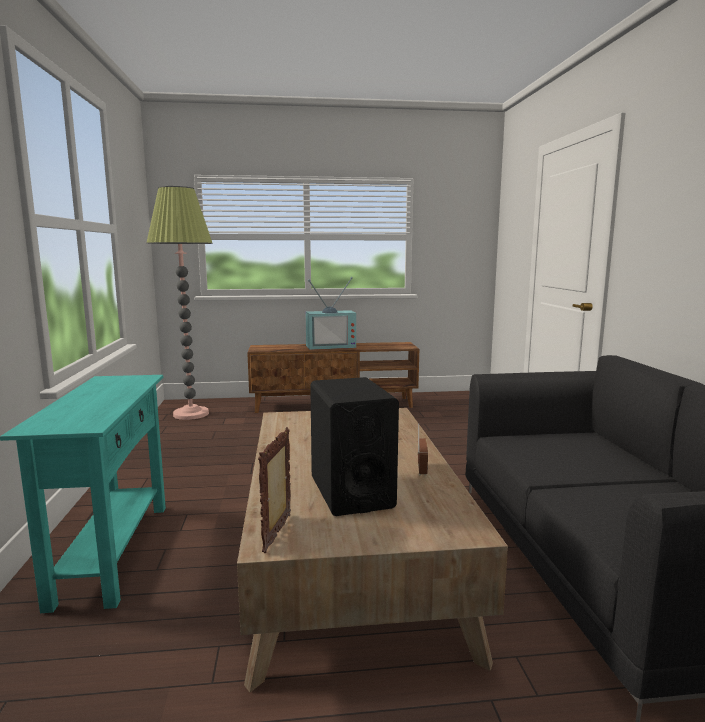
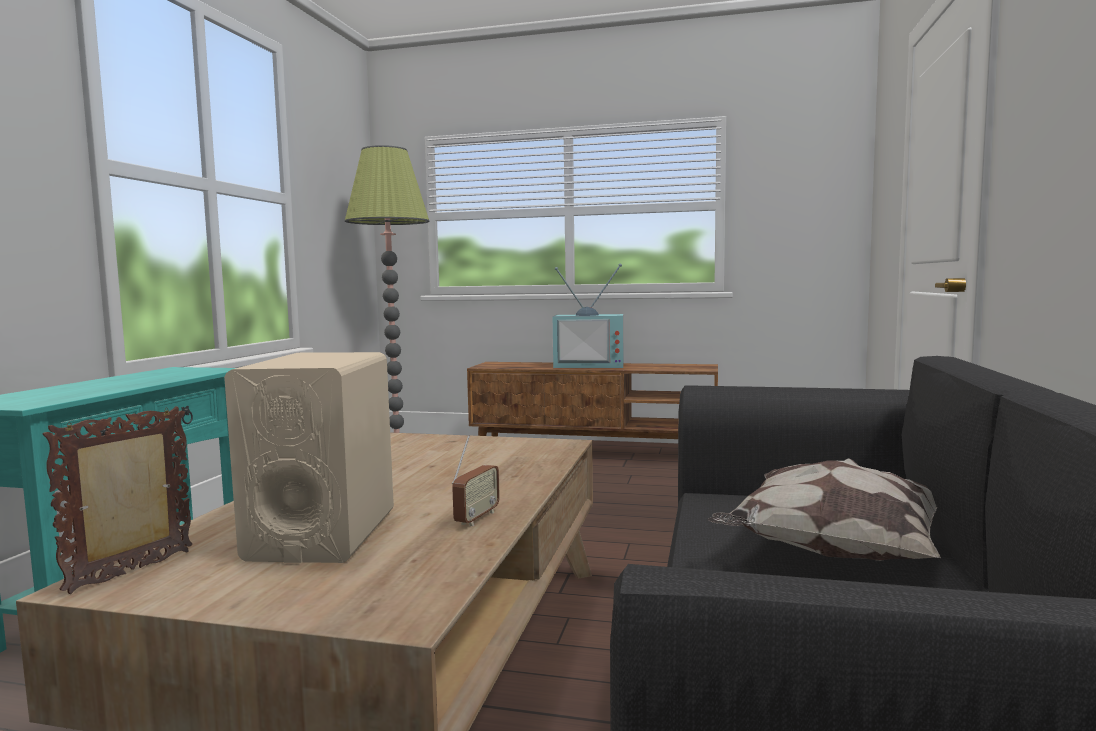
camera: 20 degrees right, 5 degrees down
black speaker [310,377,399,516] -> beige speaker [224,352,394,563]
none -> pillow [708,458,941,561]

